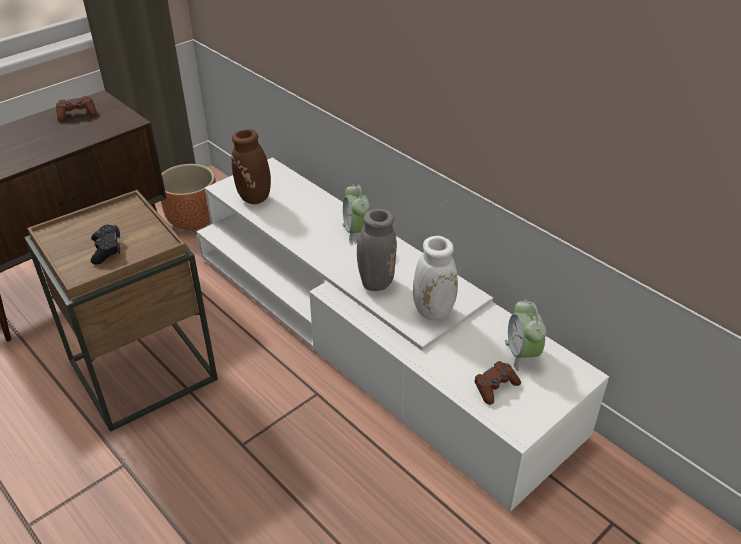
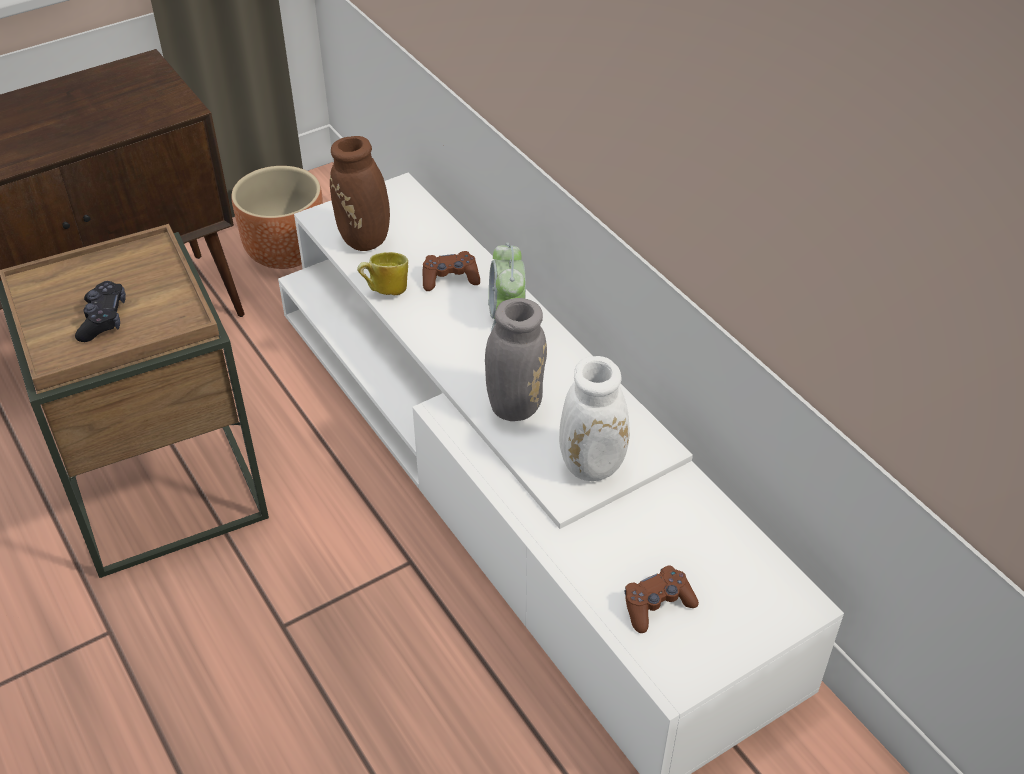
camera: 10 degrees right, 5 degrees up
brown game controller [56,96,97,121] -> brown game controller moved to [422,251,480,291]
alarm clock [505,299,546,371] -> none
none -> mug [357,252,408,295]

